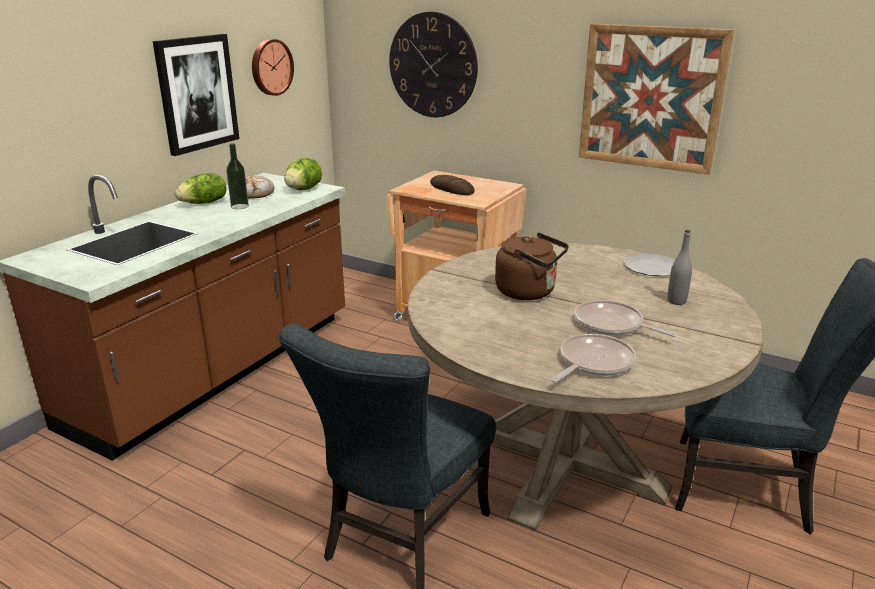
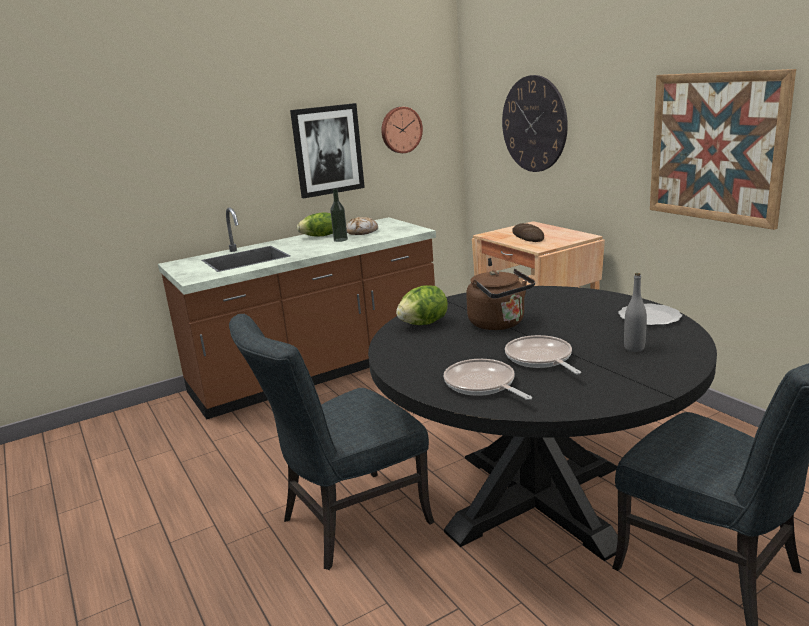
camera: 30 degrees right, 5 degrees down
lettuce [284,158,322,190] -> lettuce moved to [396,285,448,325]
beige dining table [408,242,764,531] -> black dining table [368,286,717,561]
frying pan [551,334,636,382] -> frying pan turned 105 degrees counterclockwise [444,359,532,400]

